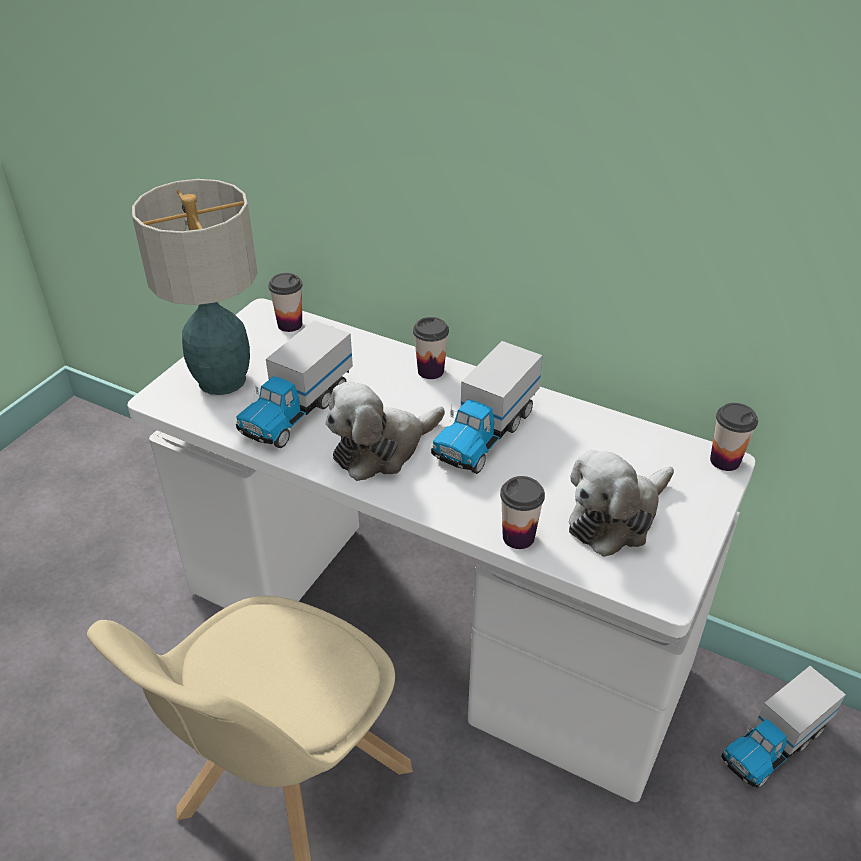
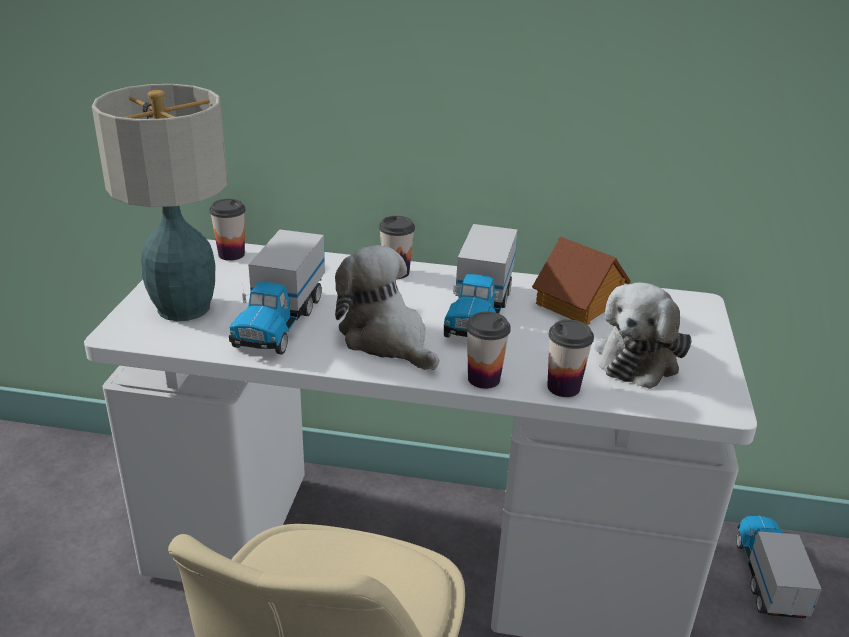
camera: 20 degrees left, 10 degrees down
plush toy [326,382,445,481] -> plush toy turned 105 degrees clockwise [335,245,439,370]
cup [710,403,758,471] -> cup moved to [466,312,511,389]
toy truck [721,666,846,788] -> toy truck turned 150 degrees clockwise [736,516,822,618]
none -> toy house [532,237,631,325]

